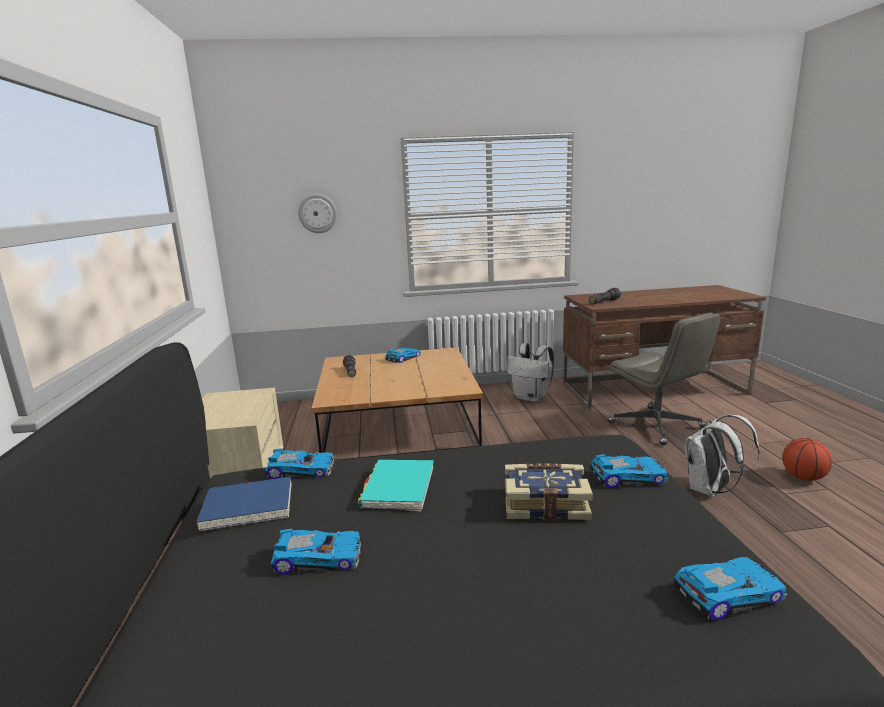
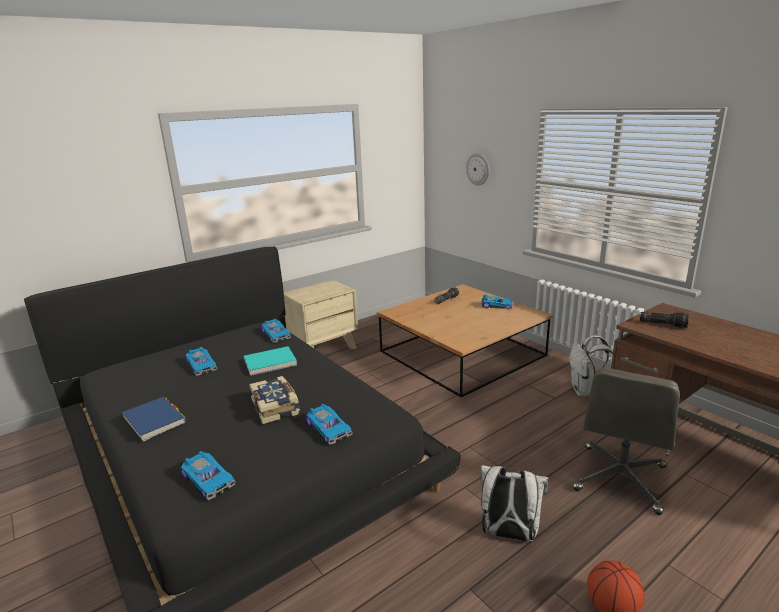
camera: 60 degrees right, 5 degrees up
blue book [196,477,292,531] -> blue book moved to [122,397,186,442]

